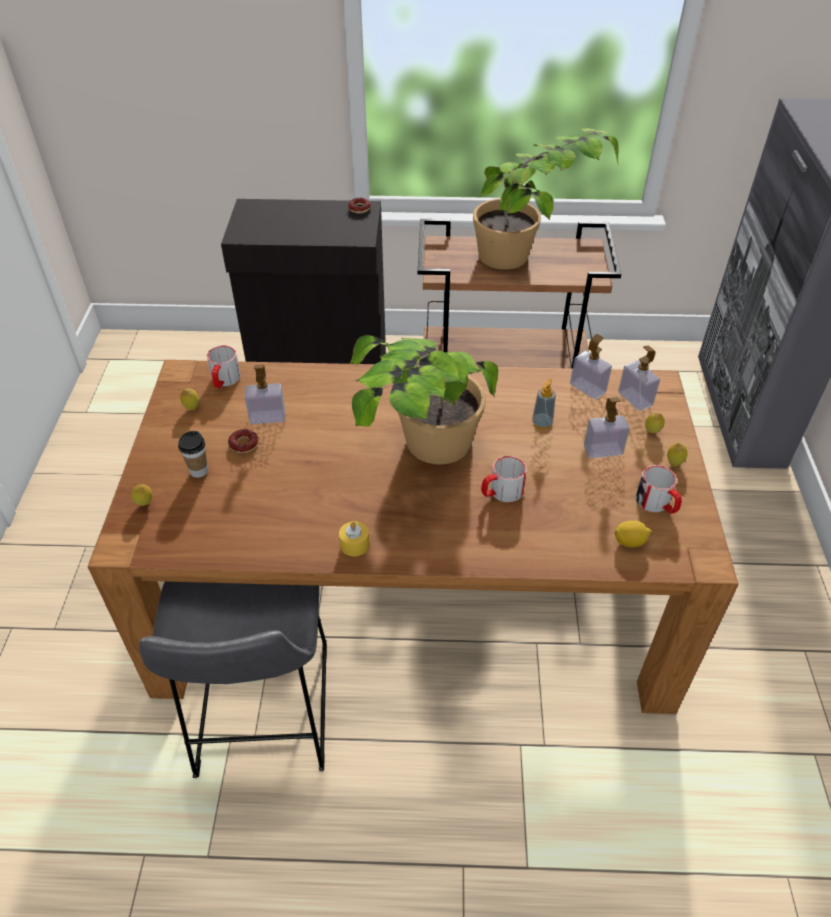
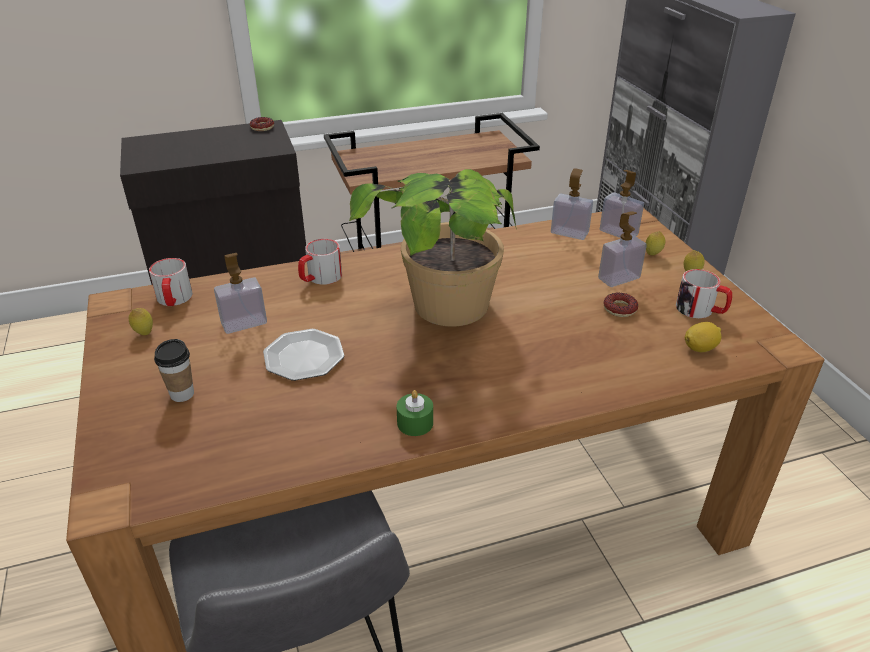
camera: 20 degrees left, 10 degrees down
lemon [131,484,152,506] -> none
donut [228,429,258,453] -> donut moved to [603,293,638,317]
yellow candle [339,521,369,556] -> green candle [396,390,433,436]
potted plant [473,129,619,270] -> none
mug [481,456,527,502] -> mug moved to [298,239,342,285]
soap dispenser [532,379,556,429] -> none
none -> plate [263,329,344,381]

